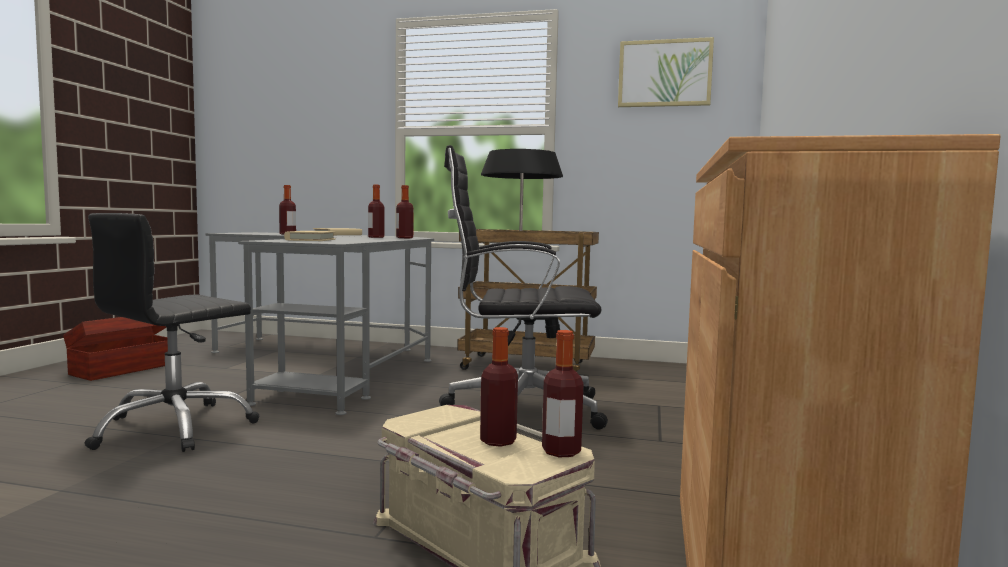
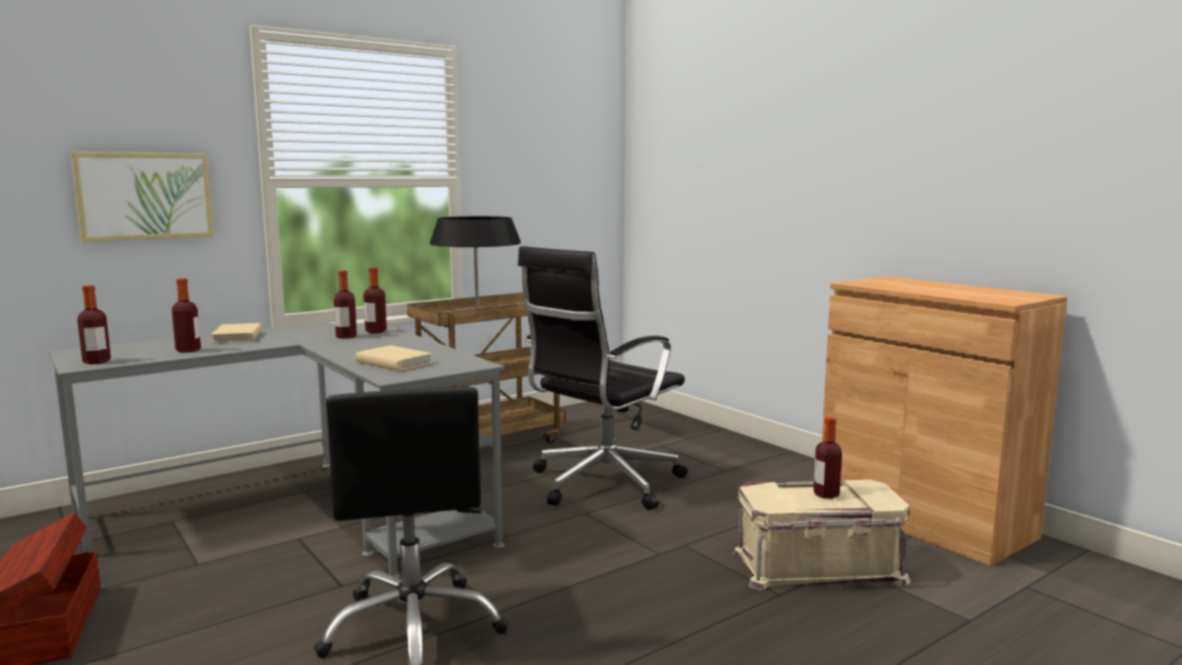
camera: 50 degrees left, 5 degrees up
bottle [542,330,583,458] -> bottle moved to [77,285,111,364]
picture [618,37,714,107] -> picture moved to [71,152,214,242]

